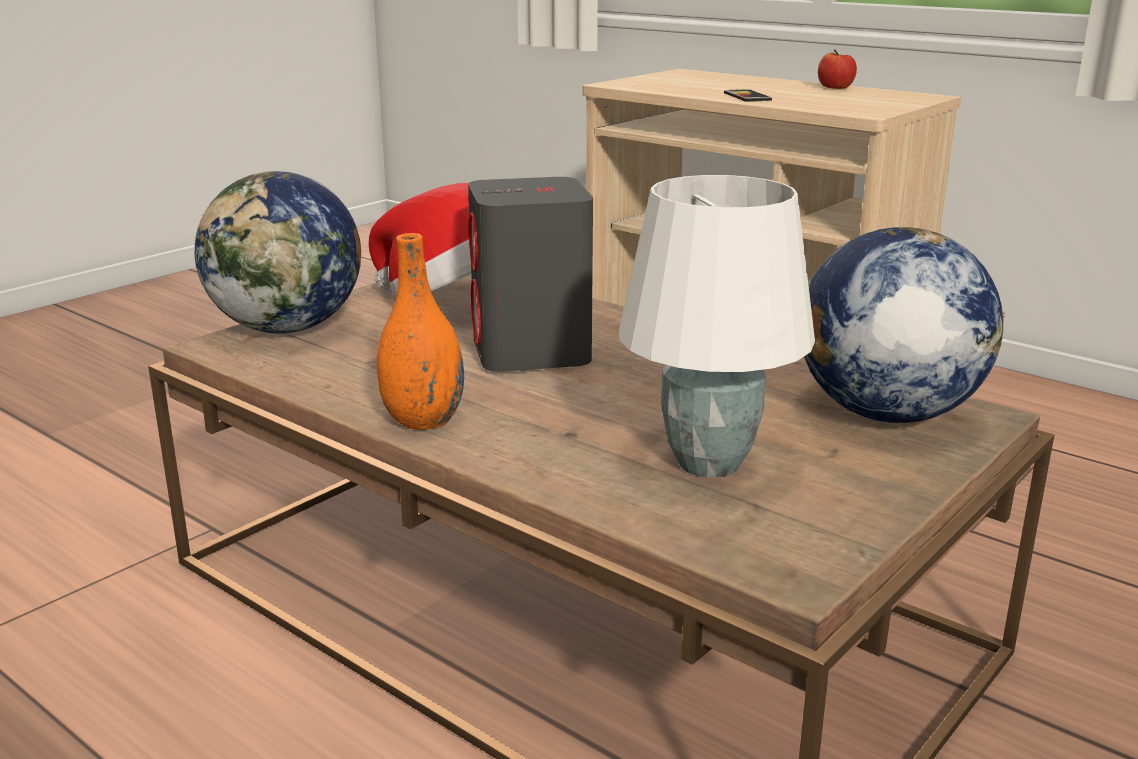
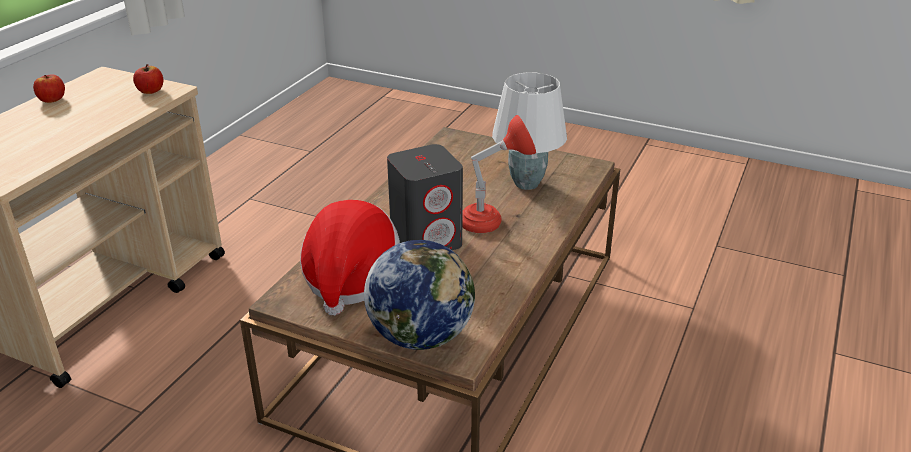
camera: 105 degrees left, 10 degrees up
orange vase [377,233,464,430] -> none
phone [724,89,772,102] -> none
globe [804,227,1006,423] -> none
none -> apple [133,64,163,94]
none -> red table lamp [462,115,536,233]

